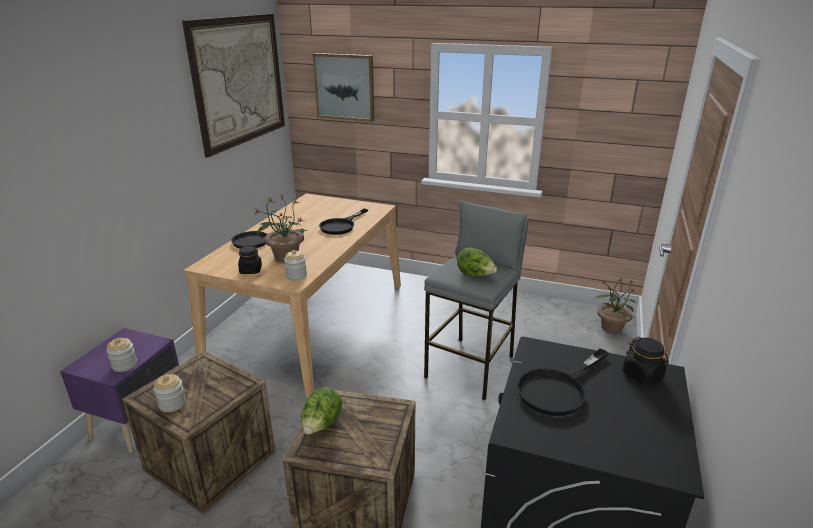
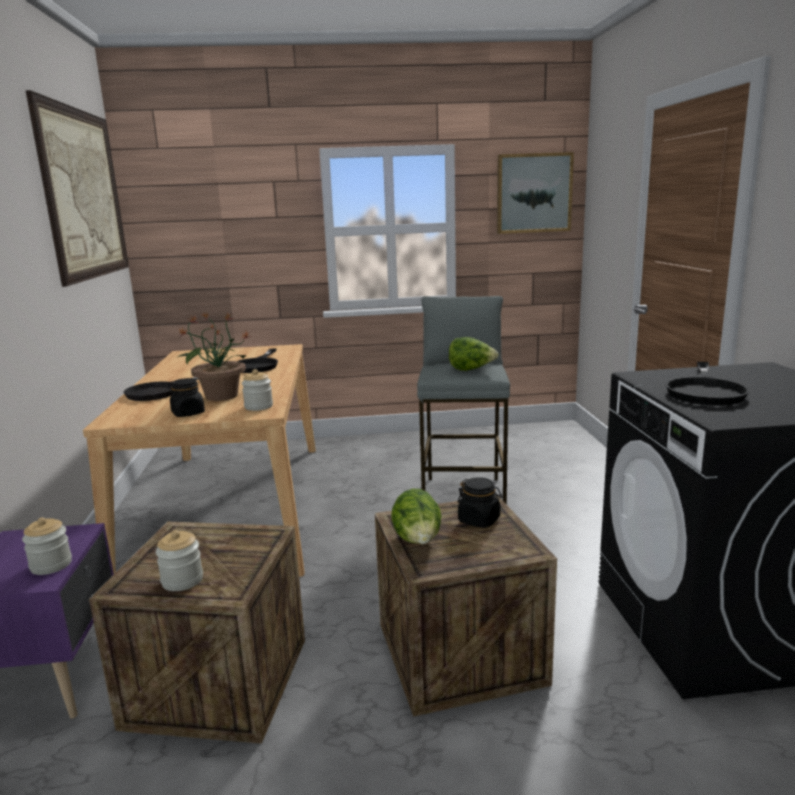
camera: 25 degrees left, 10 degrees down
picture [313,53,375,122] -> picture moved to [497,152,574,234]
potted plant [595,277,637,334] -> none
black jar [623,337,669,385] -> black jar moved to [457,477,502,528]

